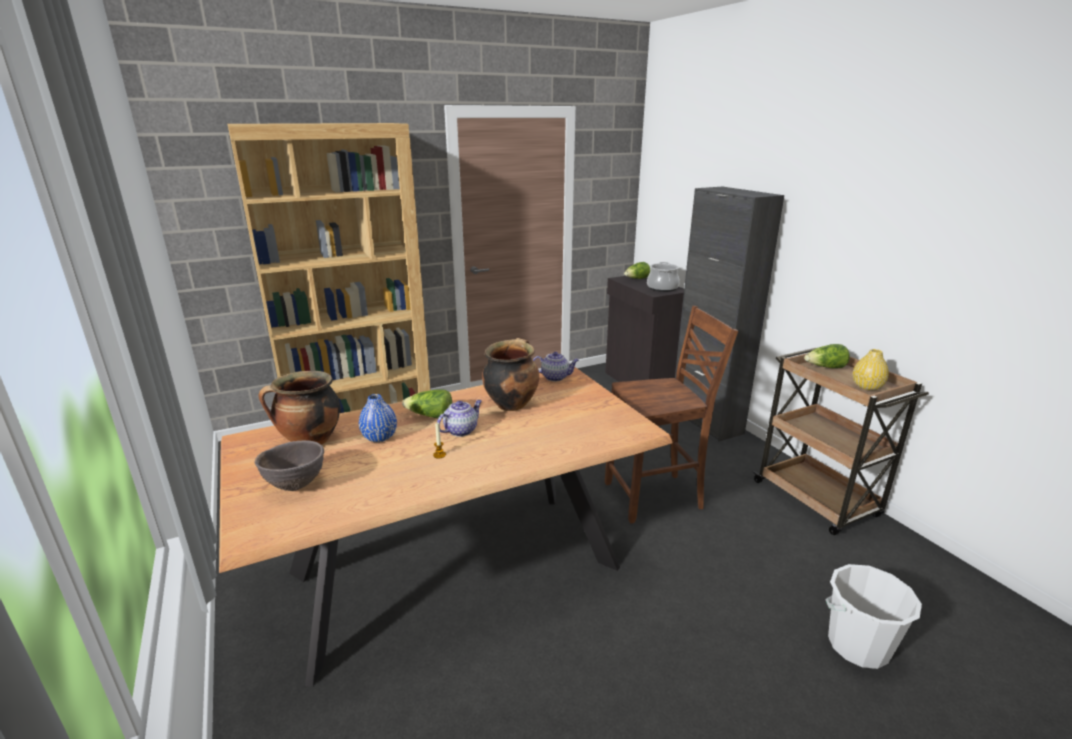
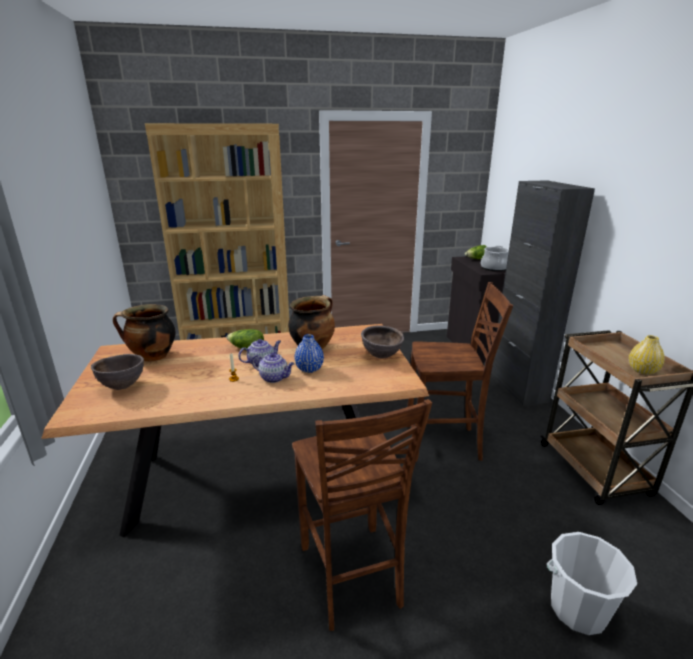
camera: 15 degrees right, 0 degrees up
blue vase [359,394,397,442] -> blue vase moved to [294,334,324,373]
teapot [533,352,579,381] -> teapot moved to [252,353,295,383]
lettuce [804,344,850,368] -> none
none -> brown chair [292,399,432,631]
none -> brown bowl [361,325,404,359]

